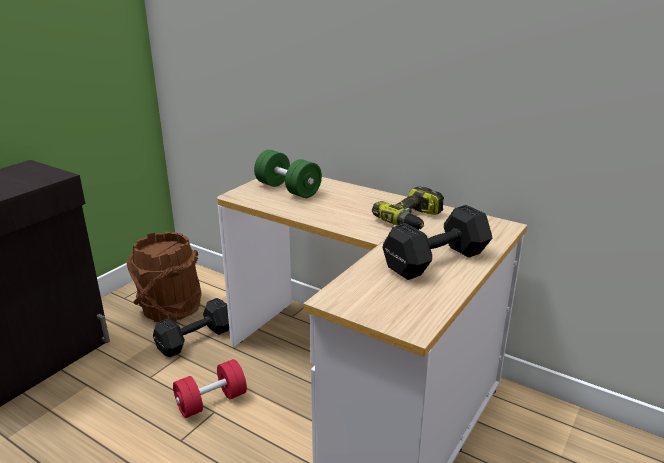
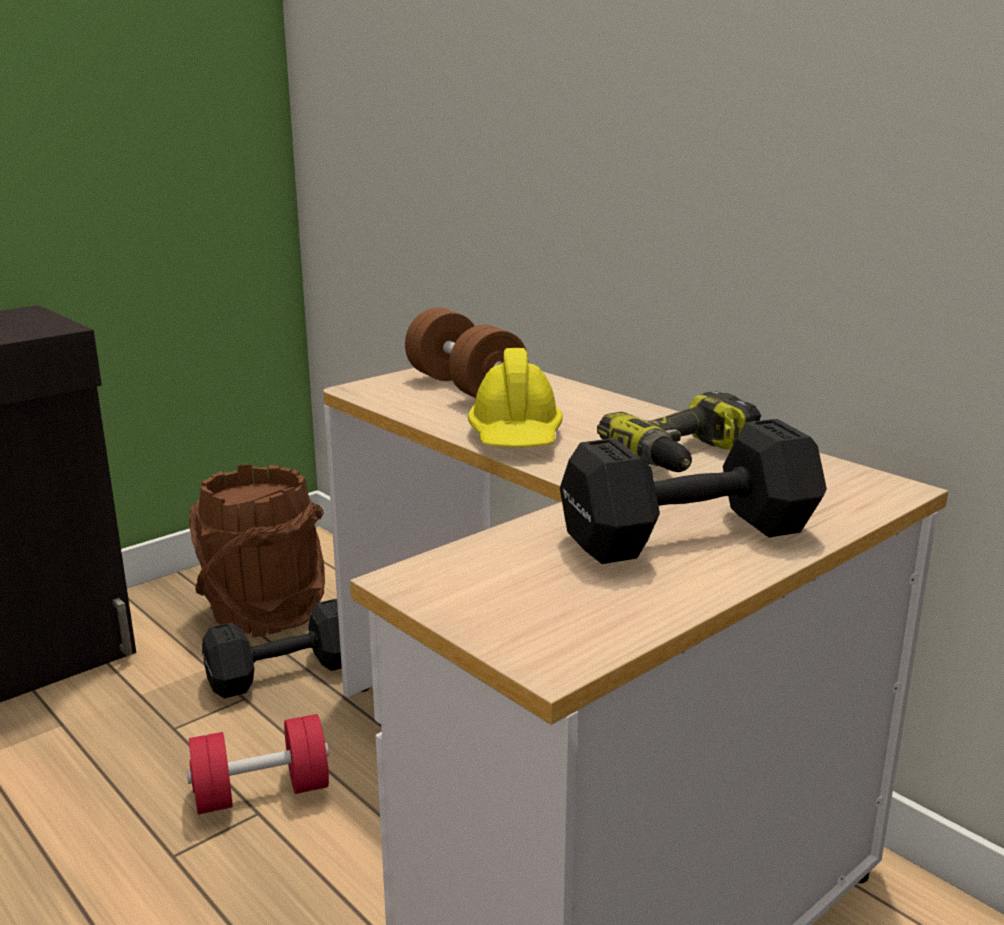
camera: 15 degrees right, 5 degrees down
green dumbbell [254,150,322,198] -> brown dumbbell [405,307,526,398]
none -> yellow hard hat [468,348,563,447]

